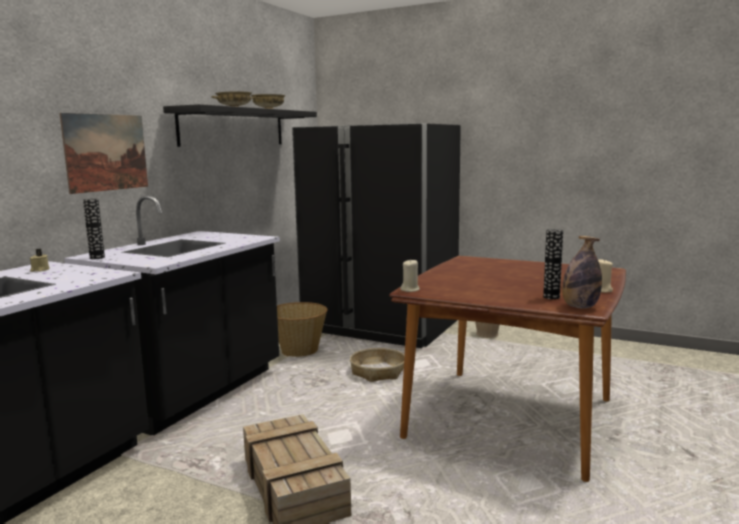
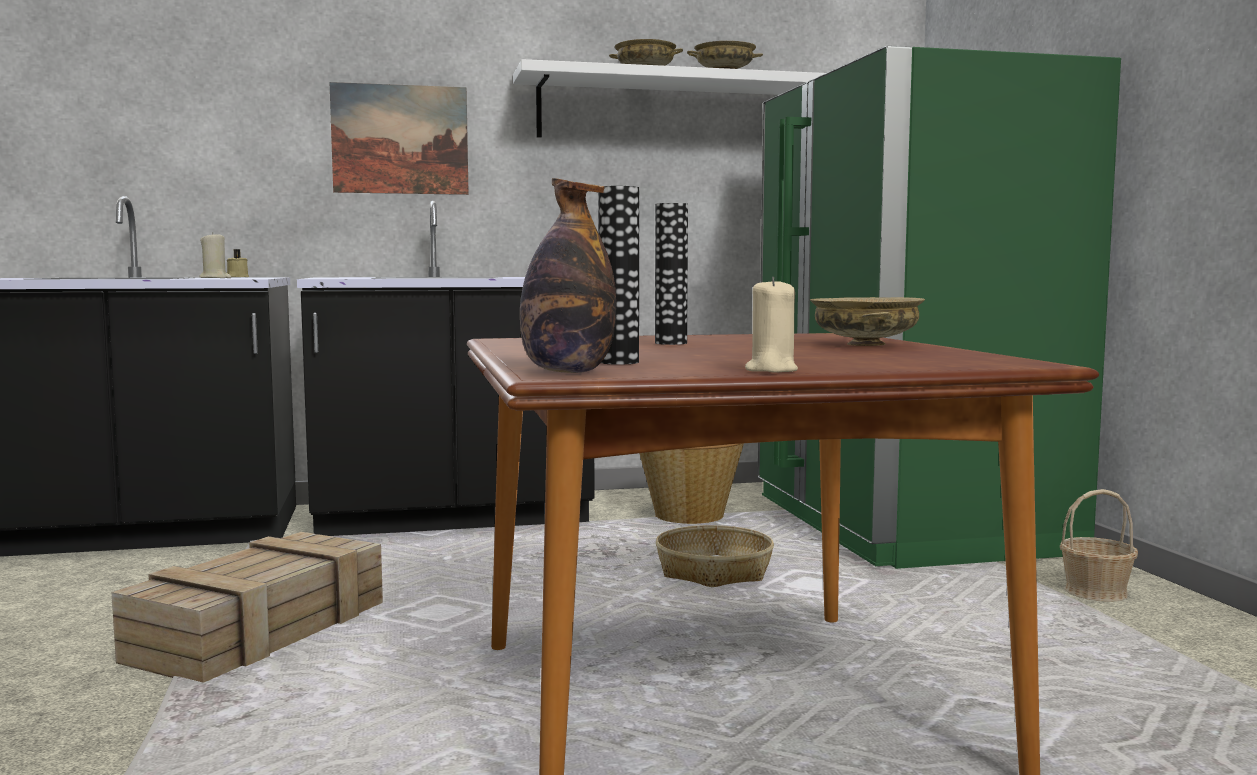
camera: 50 degrees right, 5 degrees down
vase [83,198,105,259] -> vase moved to [655,203,688,345]
black shelf [163,104,317,147] -> white shelf [513,59,826,138]
black fridge [292,123,461,348] -> green fridge [758,46,1121,569]
beige candle [400,259,420,292] -> beige candle moved to [199,232,231,278]
none -> beige bowl [810,297,925,346]

